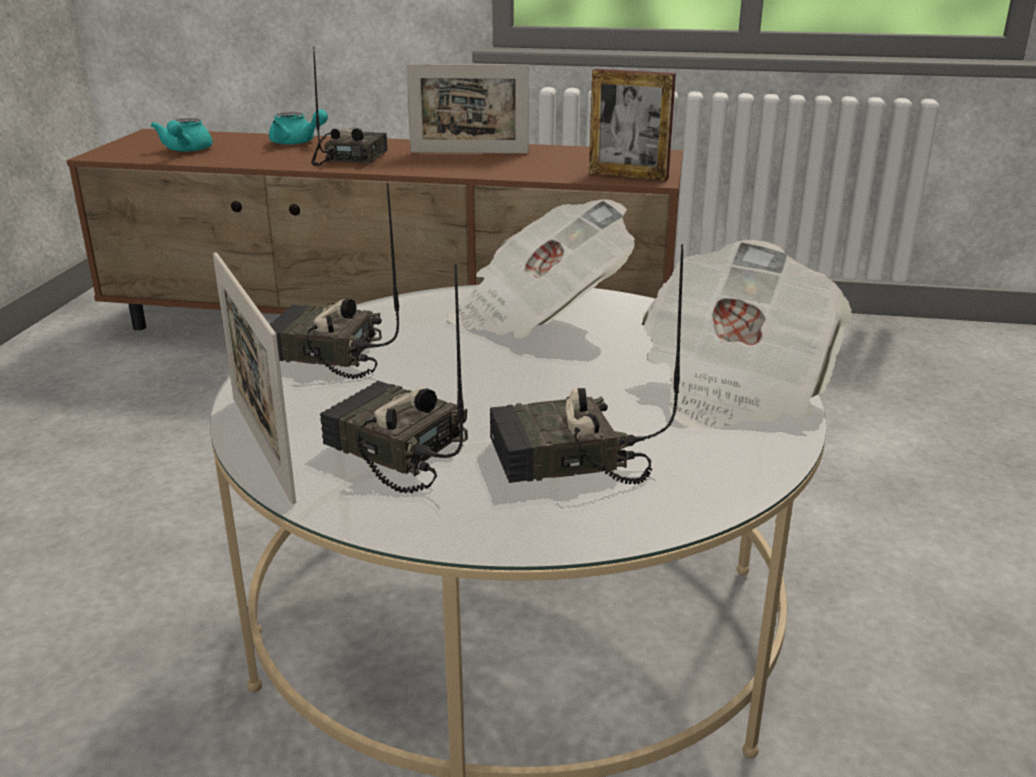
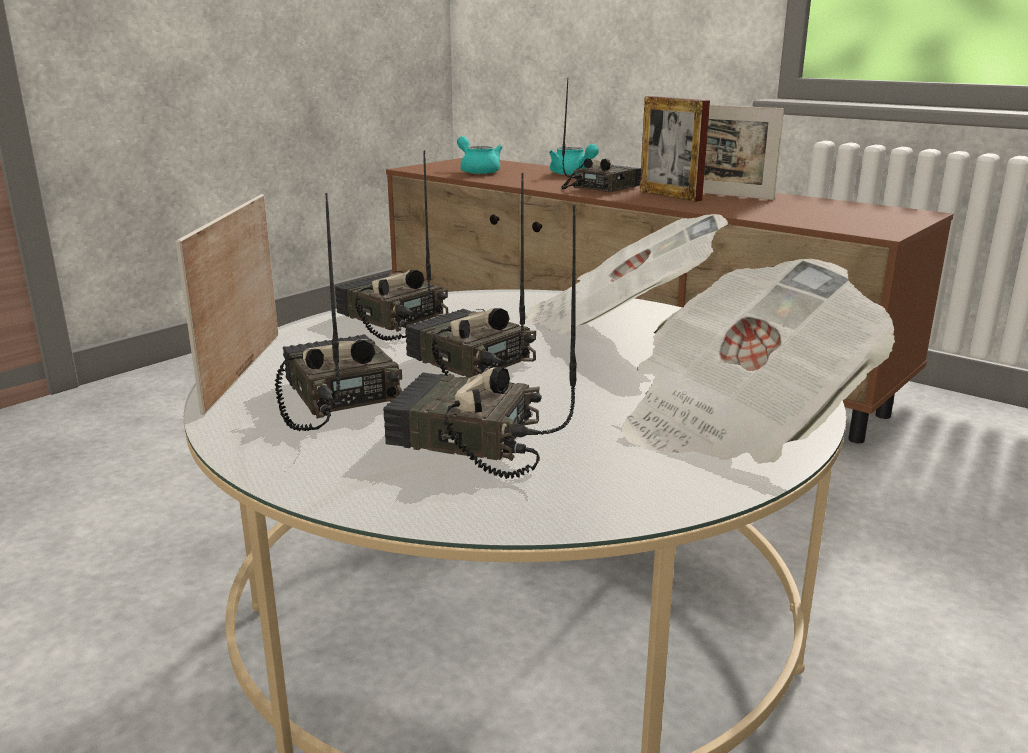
camera: 30 degrees right, 5 degrees down
turquoise teapot [151,118,212,152] -> turquoise teapot turned 120 degrees clockwise [457,136,503,175]
picture frame [589,69,676,181] -> picture frame moved to [640,96,710,202]
none -> radio [405,173,536,378]

